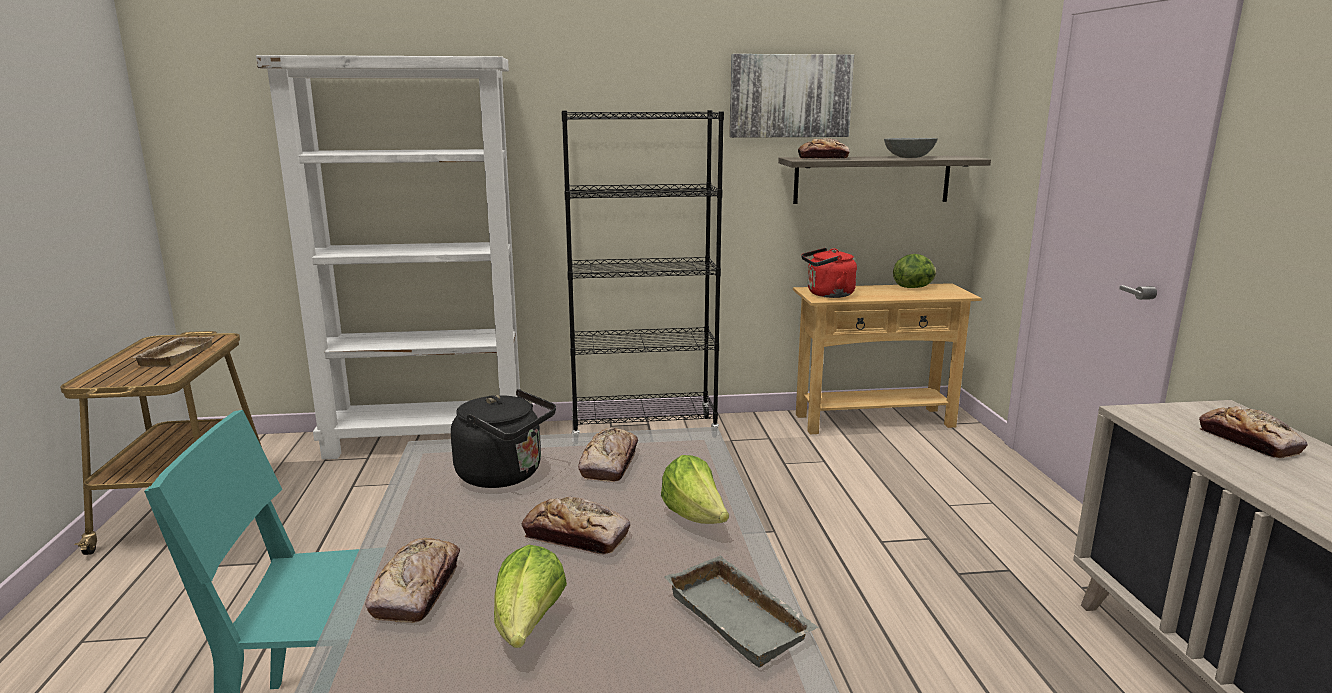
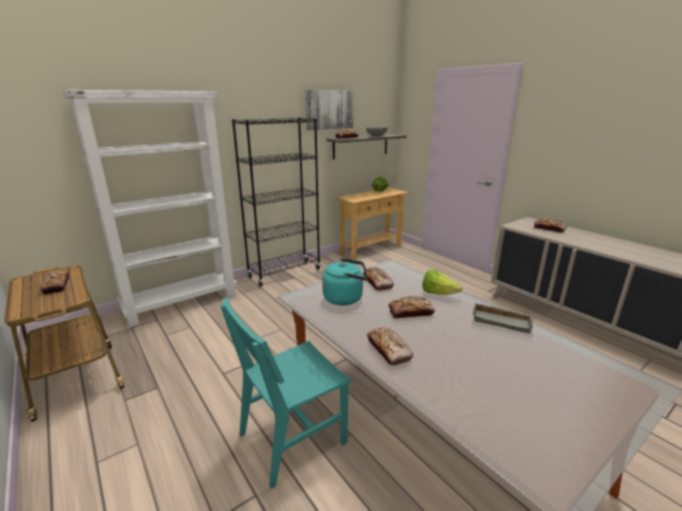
camera: 30 degrees left, 5 degrees up
beige tray [131,337,213,367] -> bread [40,270,69,295]
black kettle [451,389,556,488] -> turquoise kettle [322,258,368,305]
lettuce [494,545,567,648] -> none
red kettle [801,248,857,298] -> none

